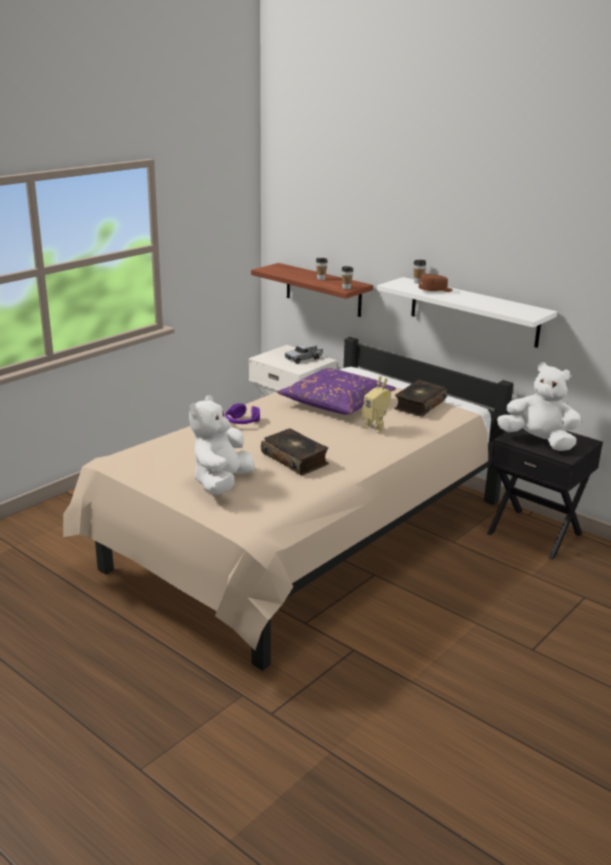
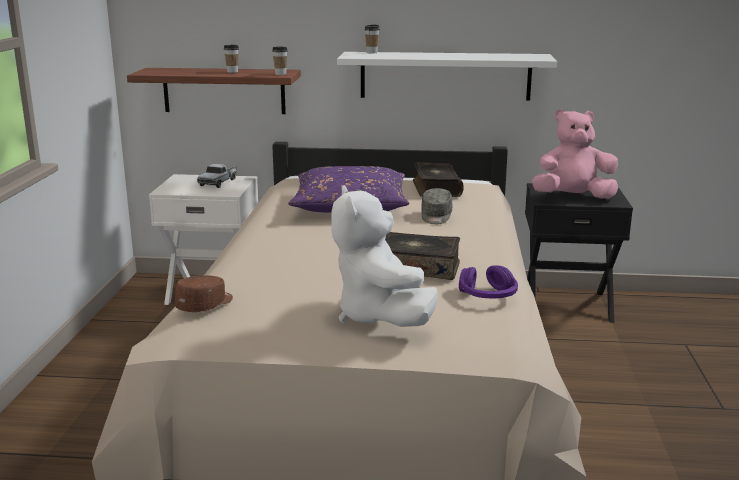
camera: 35 degrees left, 5 degrees down
purple headphones [225,403,260,424] -> purple headphones moved to [459,265,518,299]
toy robot [362,376,391,433] -> grey cap [421,188,453,224]
brown cap [419,274,452,292] -> brown cap moved to [175,275,233,312]
white plush toy [497,363,581,451] -> pink plush toy [532,109,618,199]

